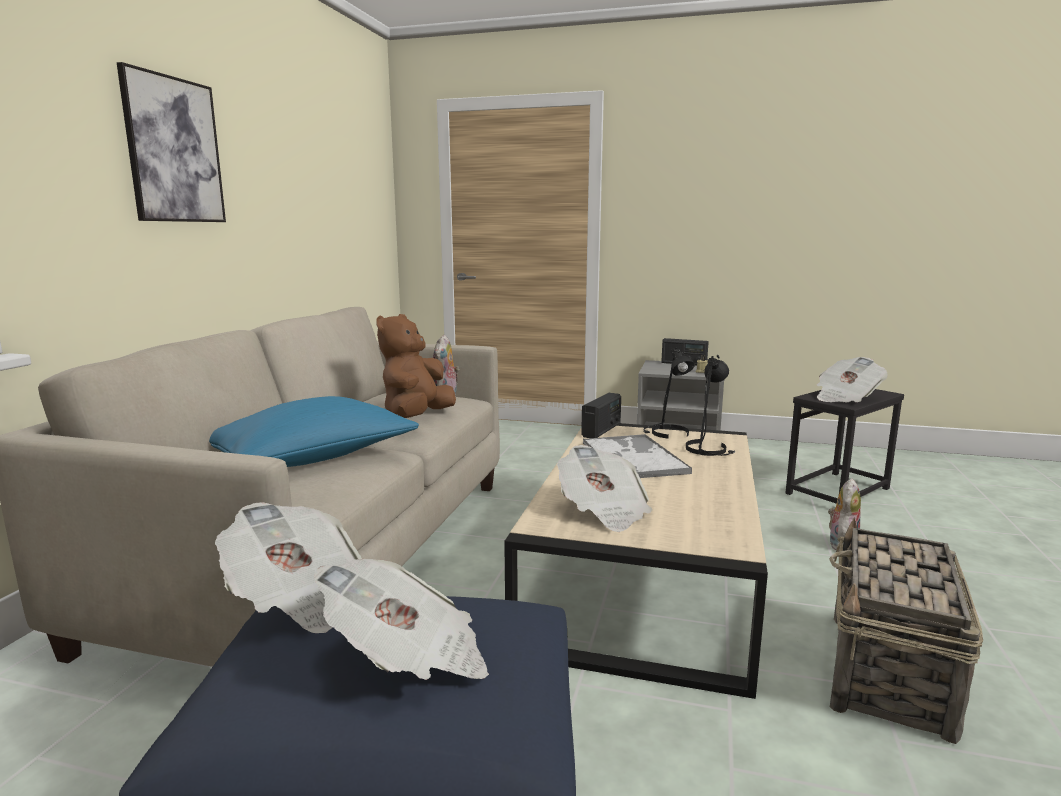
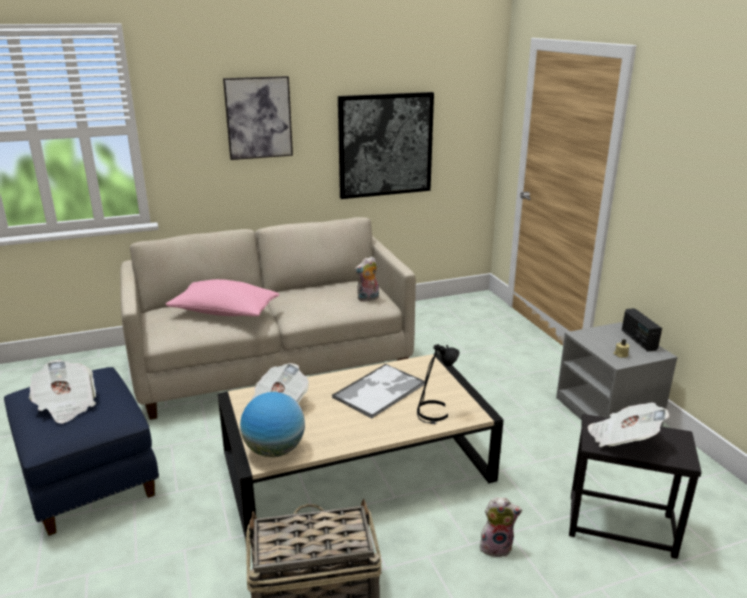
camera: 55 degrees right, 10 degrees up
blue pillow [209,396,419,467] -> pink pillow [165,279,279,317]
newspaper [215,502,362,633] -> none
brown plush toy [376,314,456,418] -> none
radio [581,393,621,438] -> none
black table lamp [643,347,695,439] -> none
none -> globe [240,392,305,457]
none -> picture [338,92,434,199]

